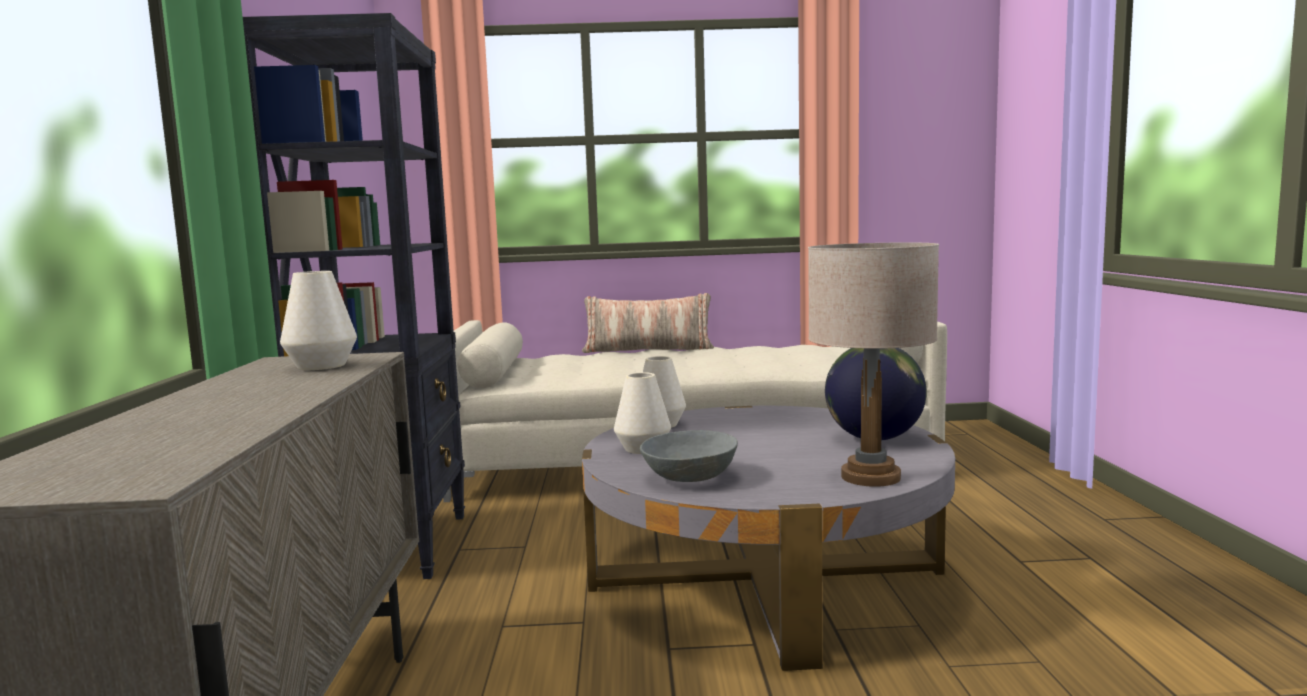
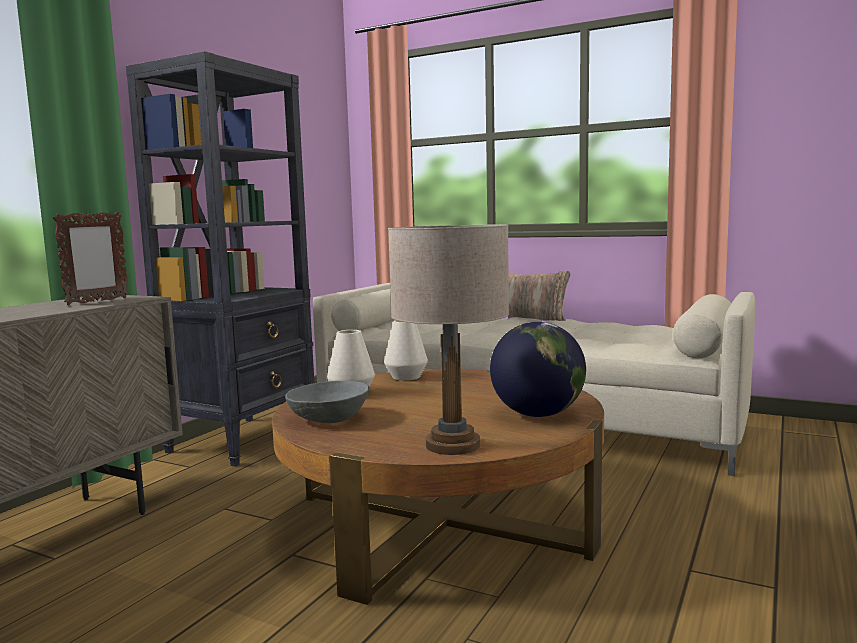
camera: 30 degrees right, 0 degrees up
white vase [280,271,357,370] -> picture frame [53,212,129,305]
grey coffee table [582,406,955,671] -> brown coffee table [272,369,604,605]

